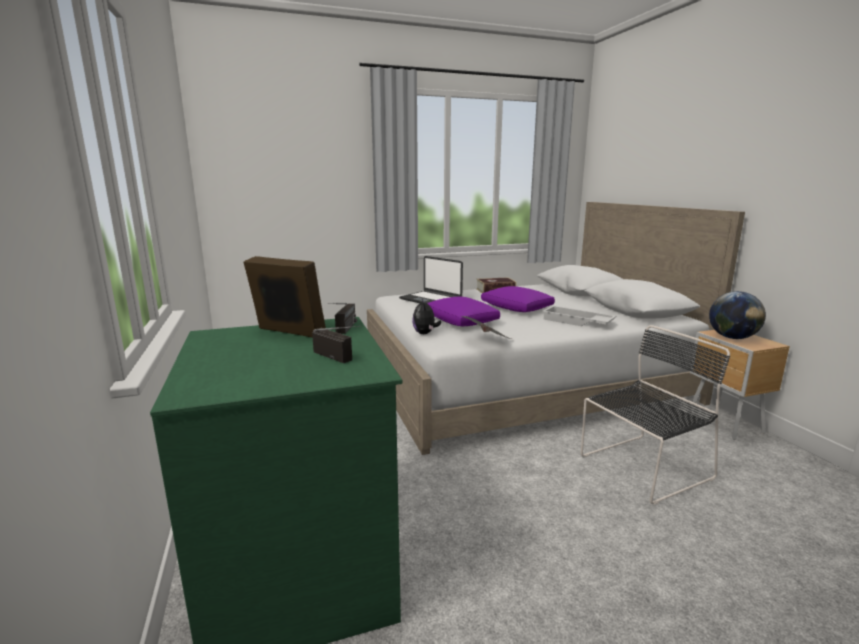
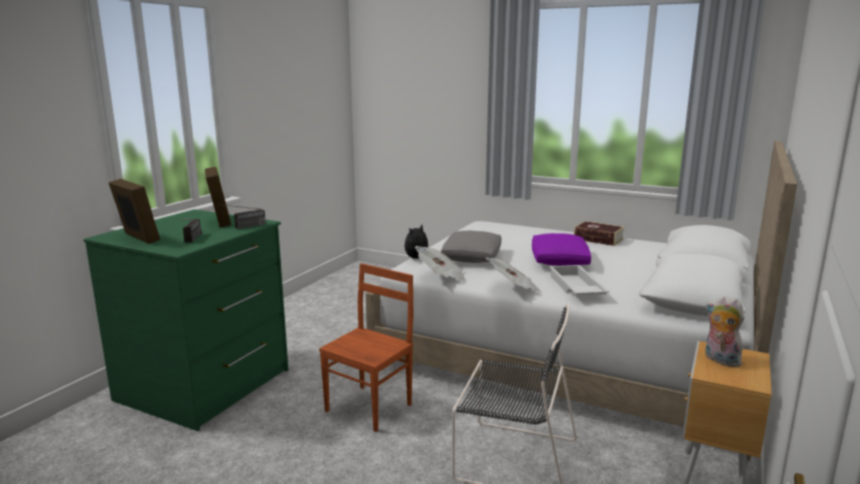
camera: 45 degrees right, 0 degrees up
laptop [399,256,463,303] -> none
purple pillow [427,296,500,326] -> grey pillow [441,231,501,263]
globe [709,291,766,339] -> plush toy [705,296,745,367]
none -> picture frame [109,179,160,244]
none -> brown chair [319,263,413,432]
none -> newspaper [486,258,542,292]

